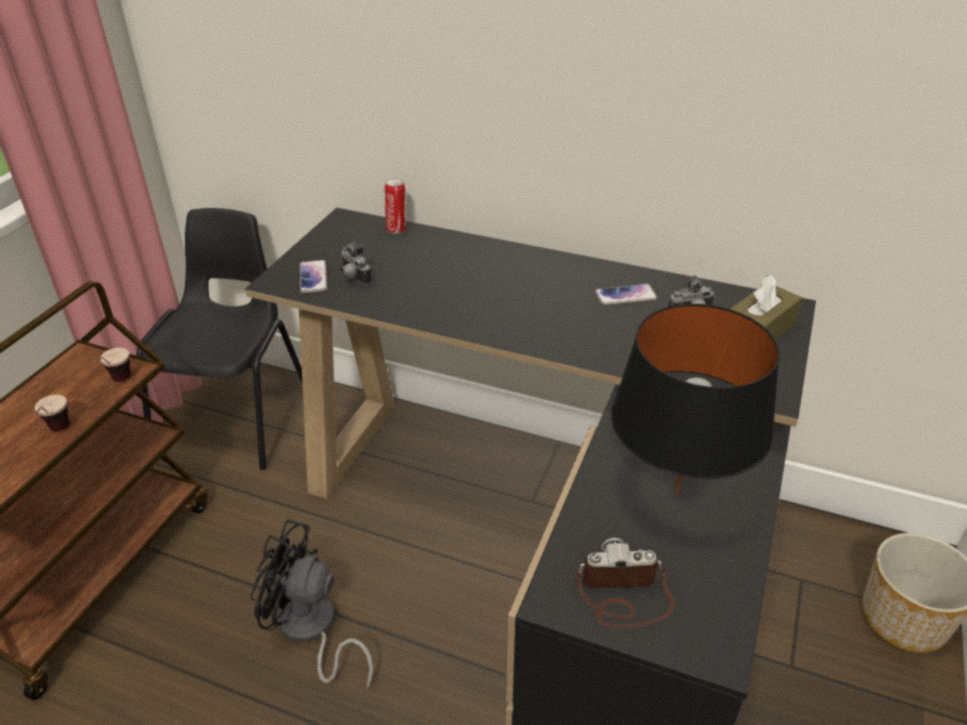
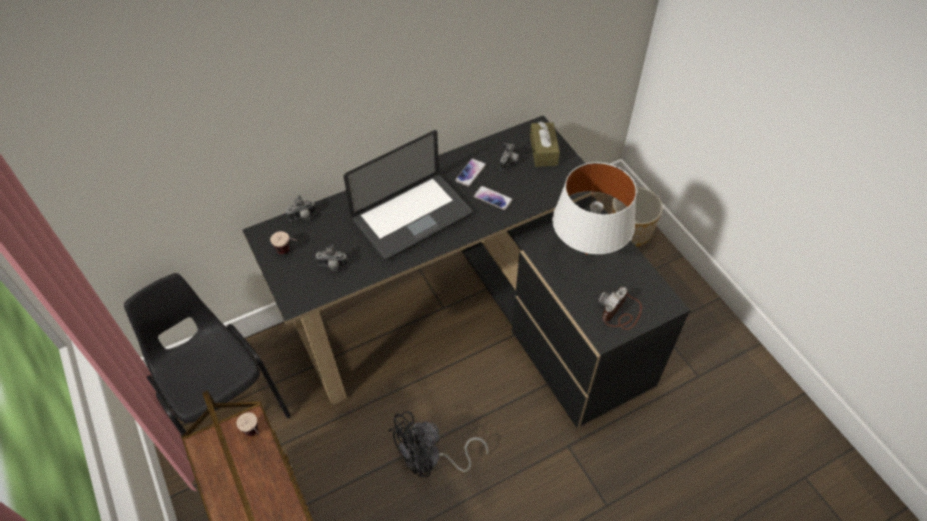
camera: 50 degrees left, 15 degrees up
cup [34,395,70,431] -> cup moved to [270,231,298,254]
phone [300,260,327,293] -> phone moved to [474,186,513,210]
can [385,179,406,234] -> camera [286,195,317,221]
black table lamp [611,304,780,494] -> white table lamp [552,162,637,255]
none -> laptop [344,130,472,261]

